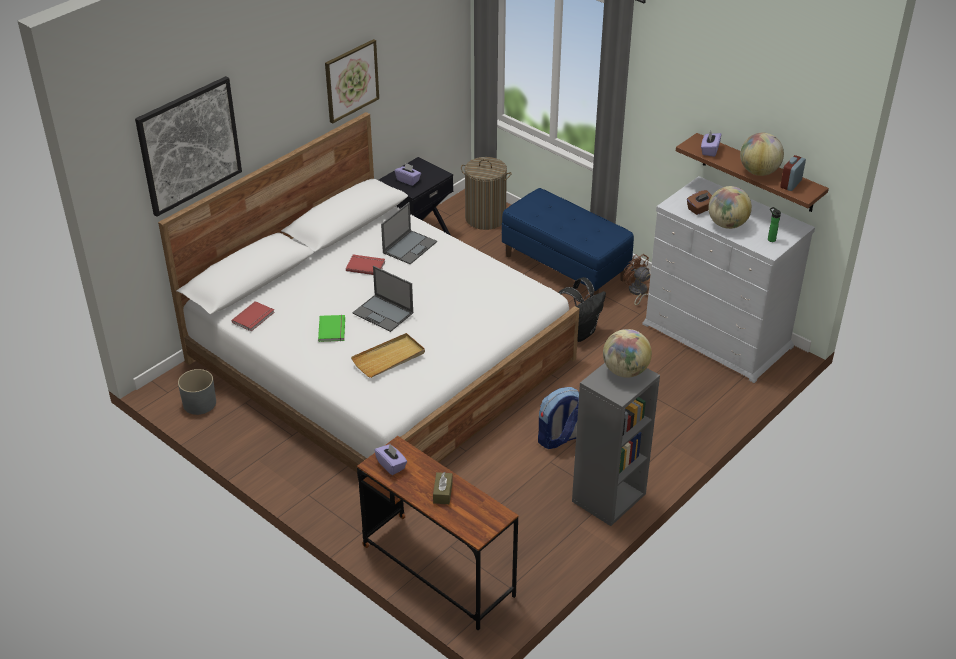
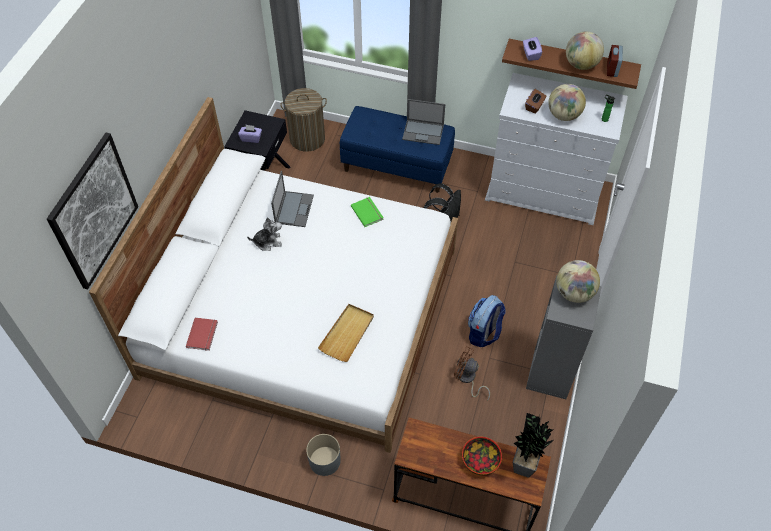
camera: 25 degrees left, 15 degrees up
grey planter [178,369,216,415] -> grey planter moved to [306,434,341,476]
green book [318,315,345,342] -> green book moved to [351,197,384,227]
picture [325,39,379,124] -> none
red book [346,255,385,275] -> plush toy [247,217,282,251]
laptop [352,266,413,332] -> laptop moved to [402,99,445,145]
purple tissue box [374,444,407,475] -> none
brown tissue box [433,472,453,504] -> bowl [462,437,502,475]
brown fan [623,254,650,311] -> brown fan moved to [454,346,490,401]
none -> potted plant [513,413,554,478]

